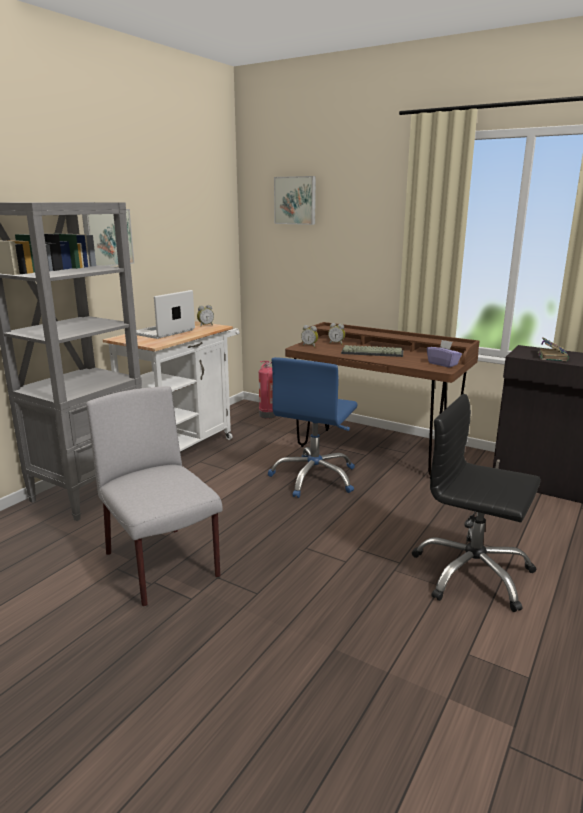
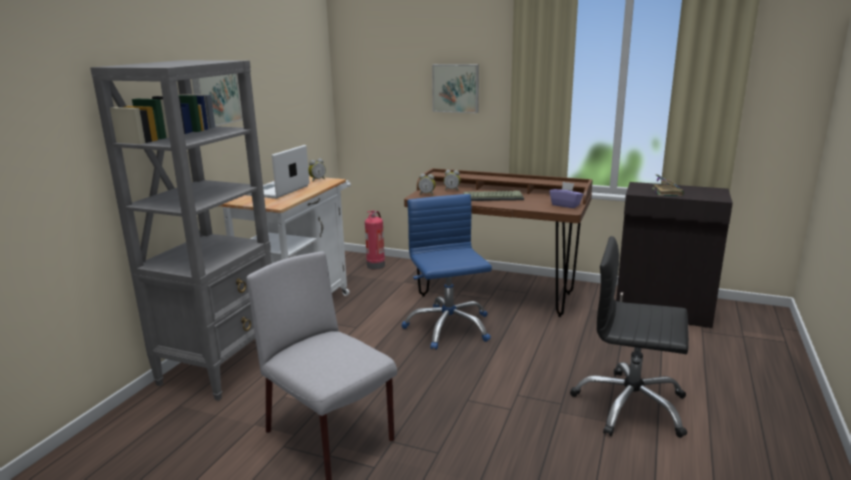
camera: 10 degrees left, 0 degrees up
blue office chair [268,357,358,498] -> blue office chair turned 150 degrees clockwise [402,194,492,350]
picture [274,176,316,225] -> picture moved to [432,64,479,113]

